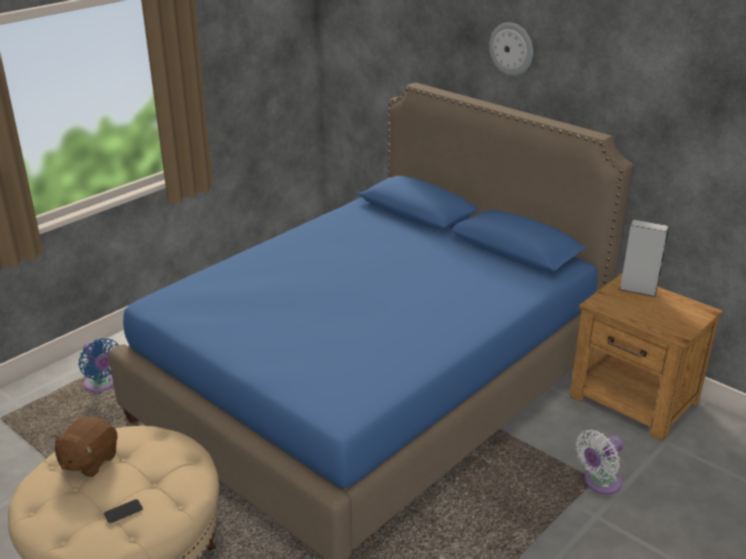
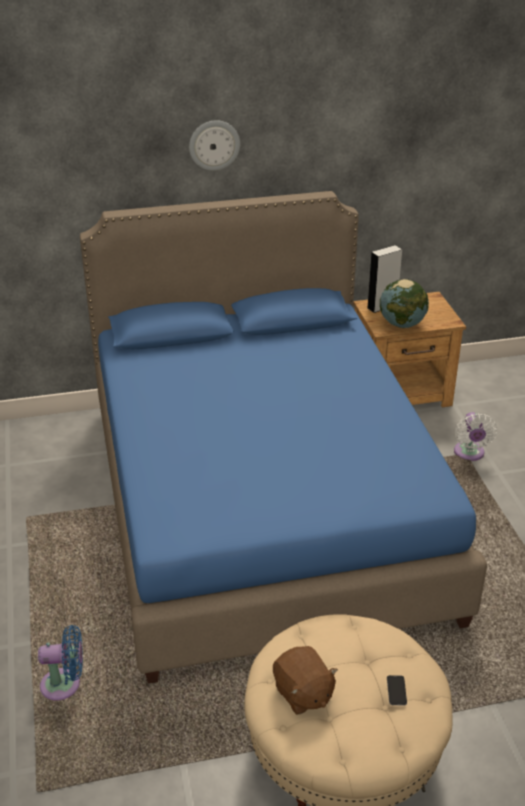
camera: 55 degrees left, 5 degrees up
none -> globe [380,279,429,328]

